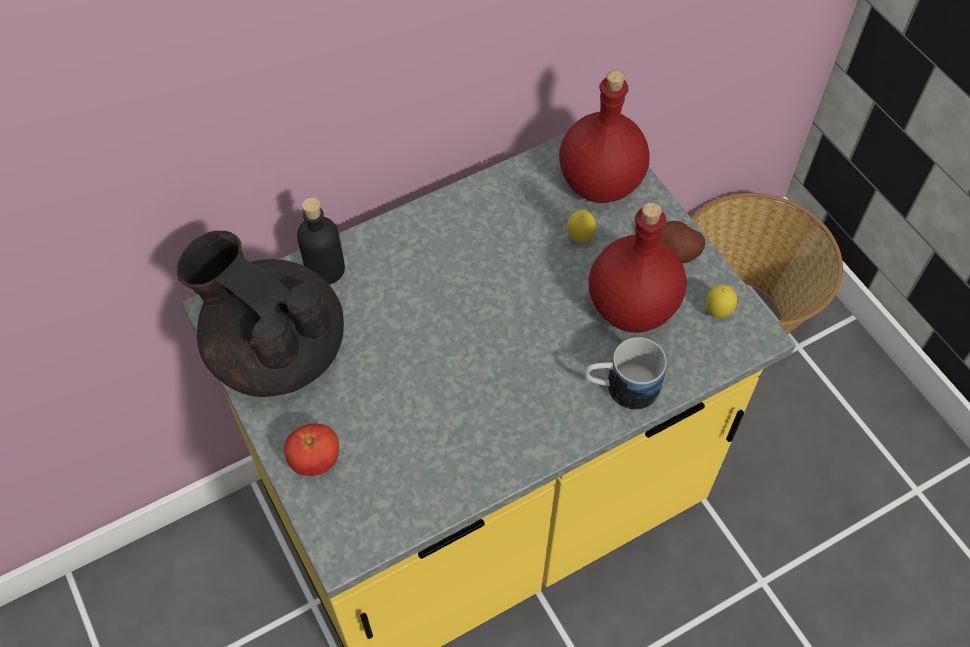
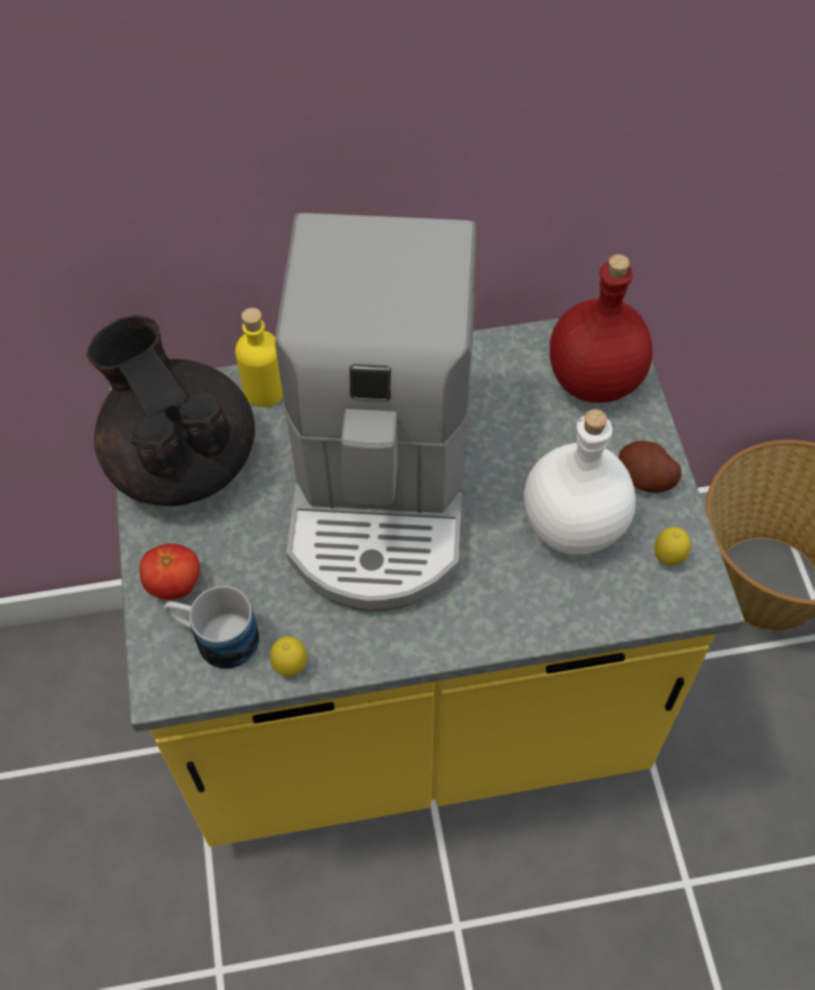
camera: 20 degrees right, 0 degrees up
black bottle [297,197,345,284] -> yellow bottle [235,308,283,407]
lemon [567,210,596,243] -> lemon moved to [270,636,307,677]
mug [585,337,667,410] -> mug moved to [164,586,259,669]
red bottle [589,202,687,333] -> white bottle [524,409,636,555]
none -> coffee machine [275,213,477,612]

